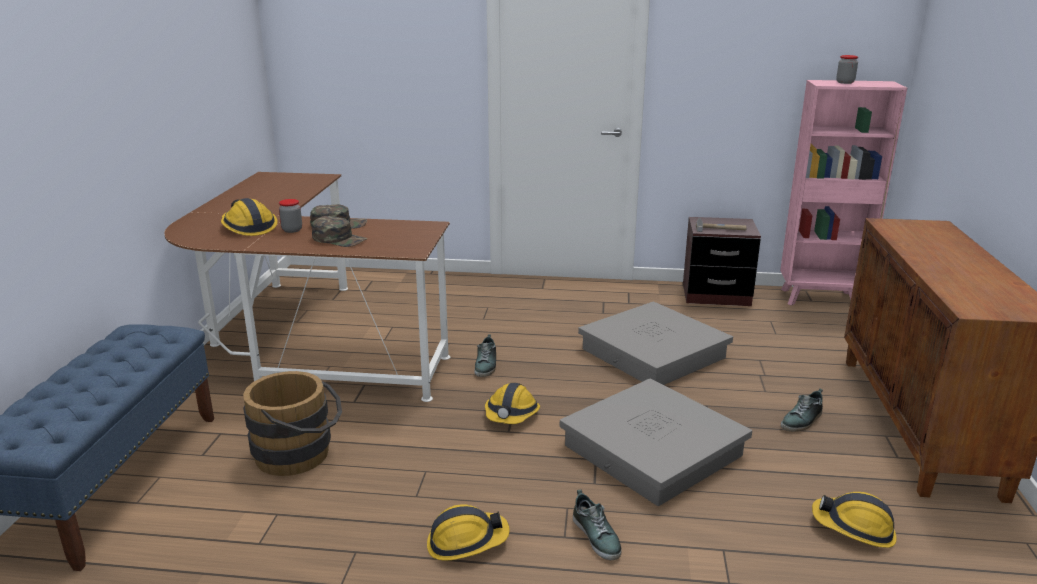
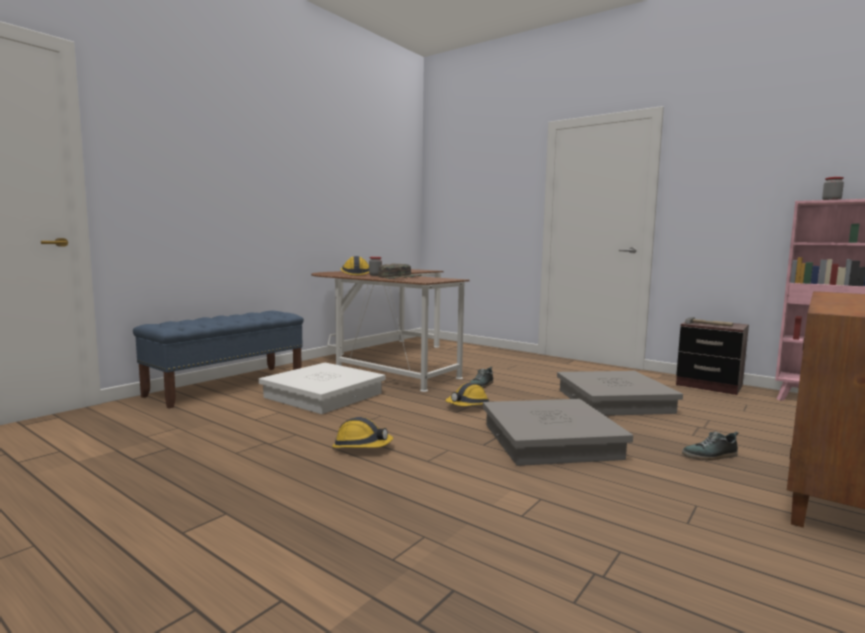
camera: 30 degrees right, 15 degrees down
brown bucket [243,371,342,476] -> white storage box [259,363,386,414]
shoe [573,489,622,560] -> none
hard hat [812,492,896,548] -> none

